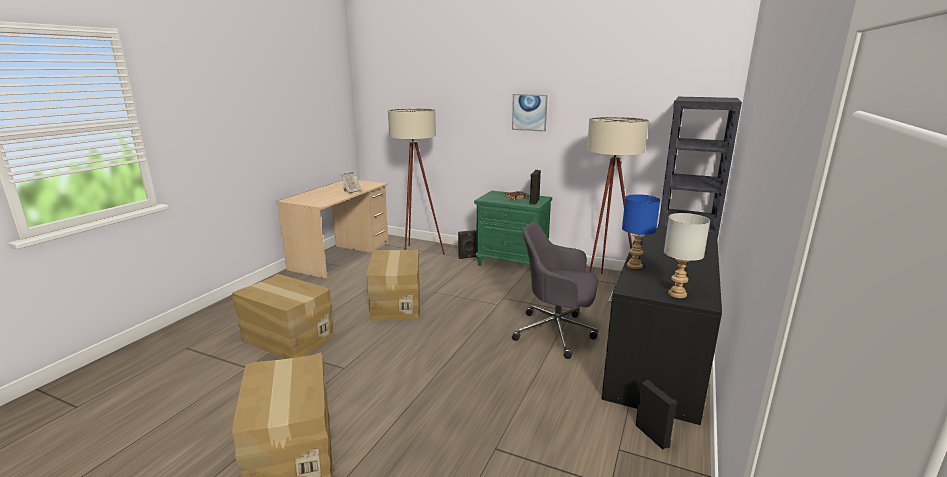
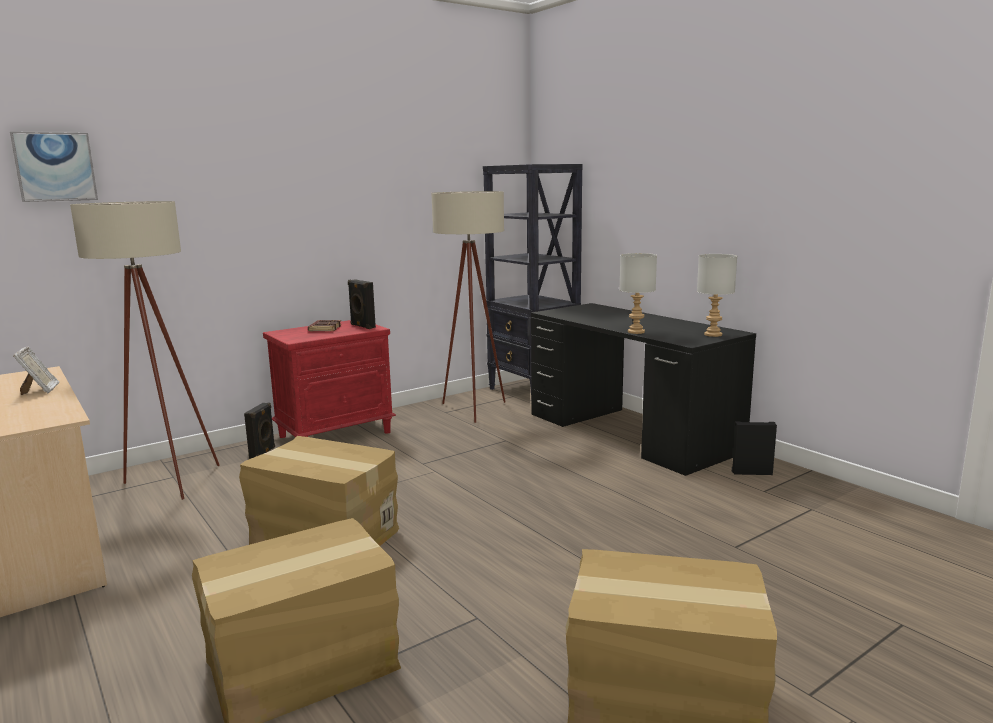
camera: 60 degrees left, 5 degrees down
green nightstand [474,191,552,266] -> red nightstand [263,320,396,438]
picture [512,94,548,132] -> picture moved to [10,132,98,202]
grey office chair [512,223,598,359] -> none
blue table lamp [622,194,660,269] -> grey table lamp [619,253,657,334]

